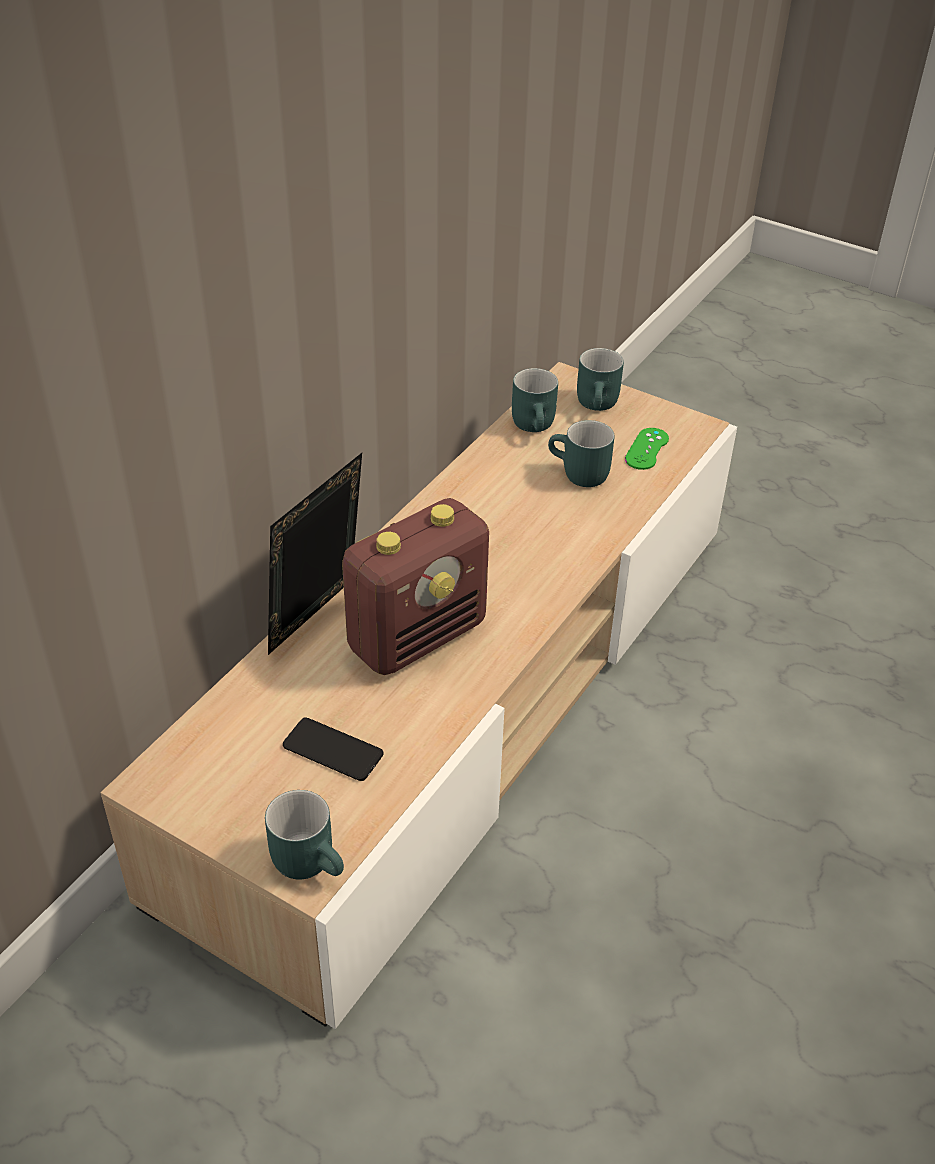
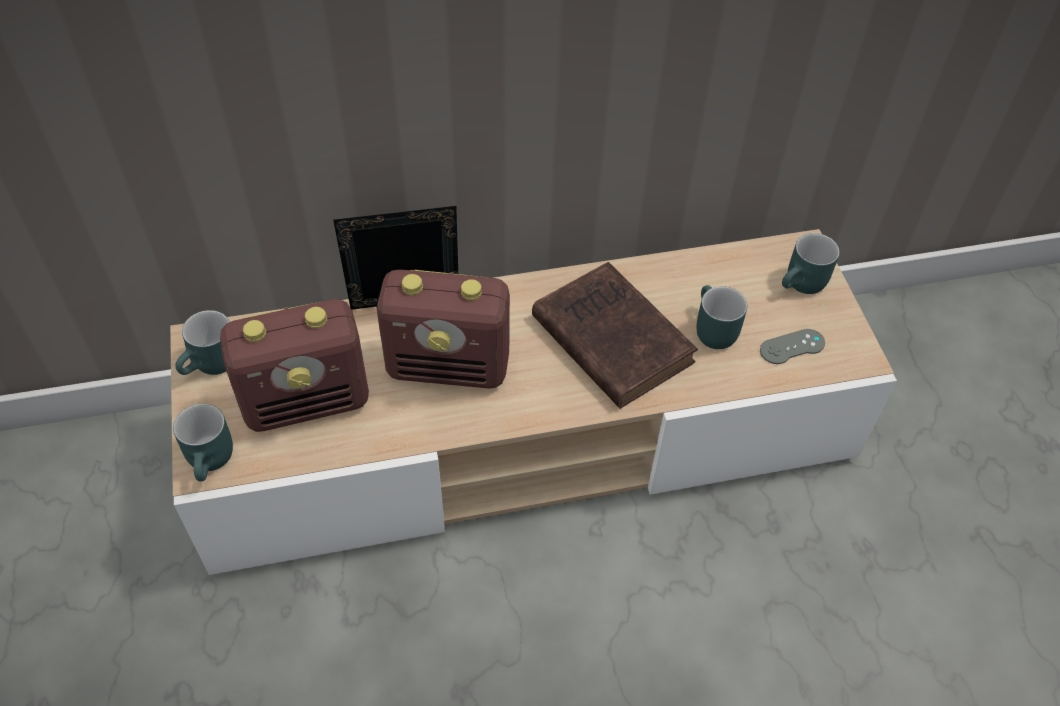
camera: 45 degrees right, 10 degrees up
phone [283,718,384,781] -> radio [220,299,369,432]
turquoise mug [512,368,558,432] -> turquoise mug moved to [175,310,229,375]
green game controller [625,428,669,470] -> grey game controller [760,329,825,364]
none -> brown book [532,262,698,409]

